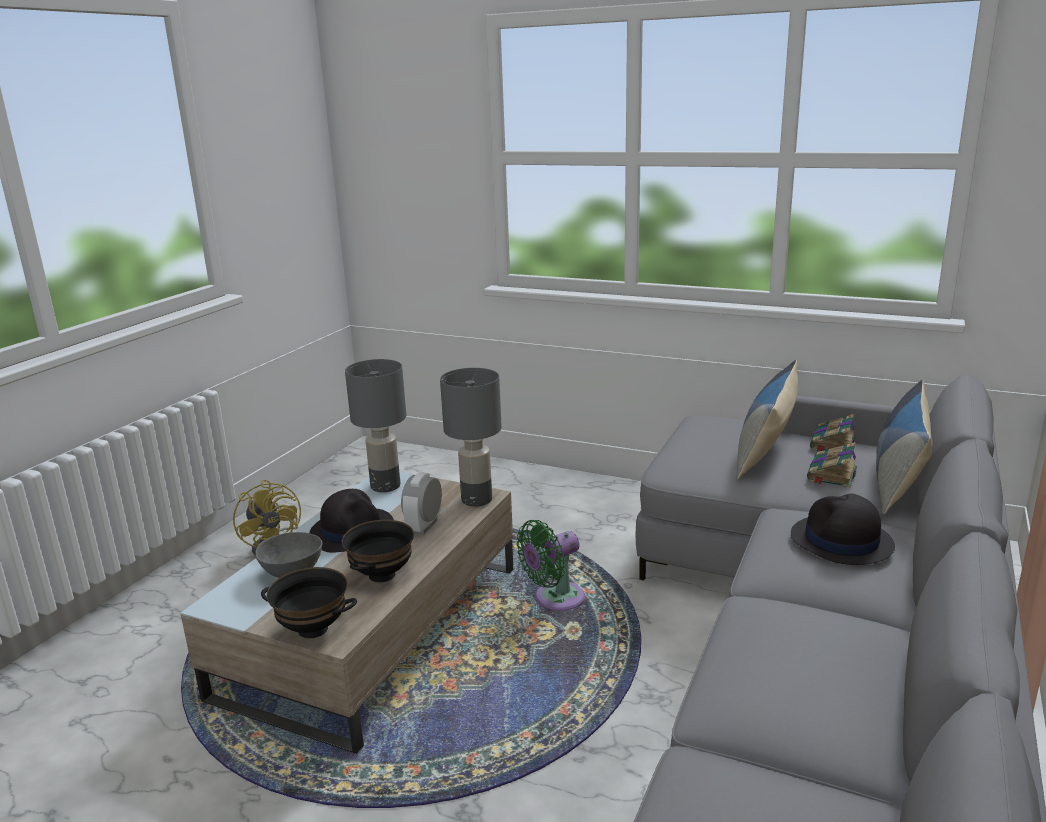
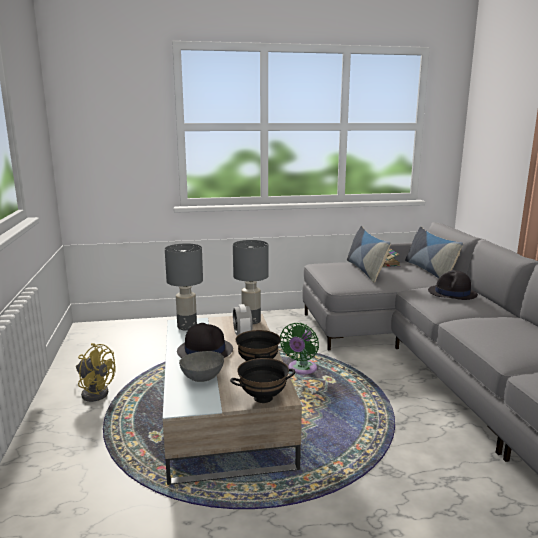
camera: 35 degrees left, 5 degrees down
book [807,442,857,487] -> none

